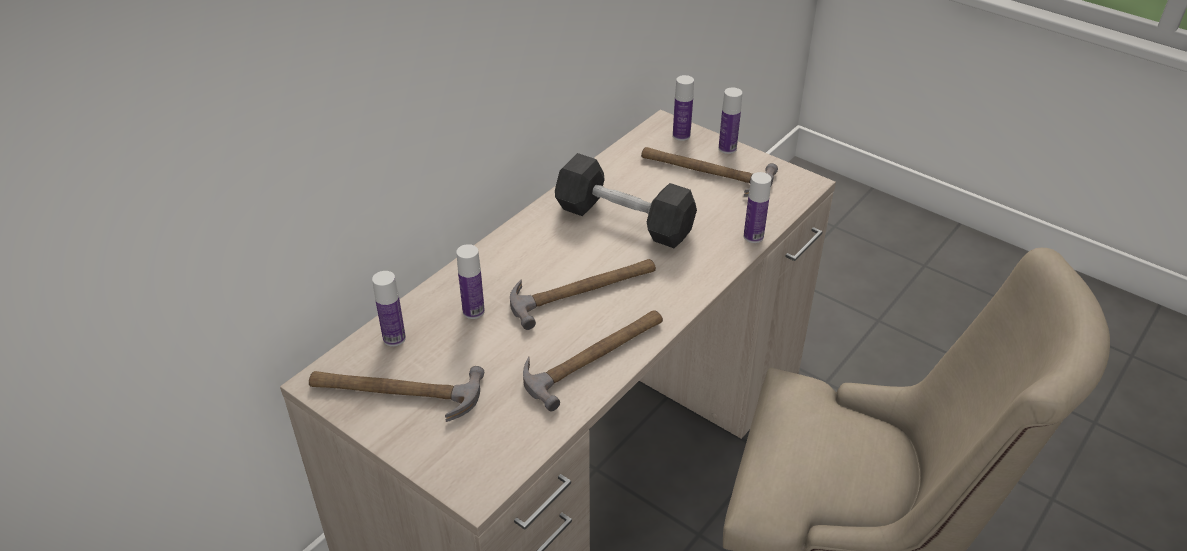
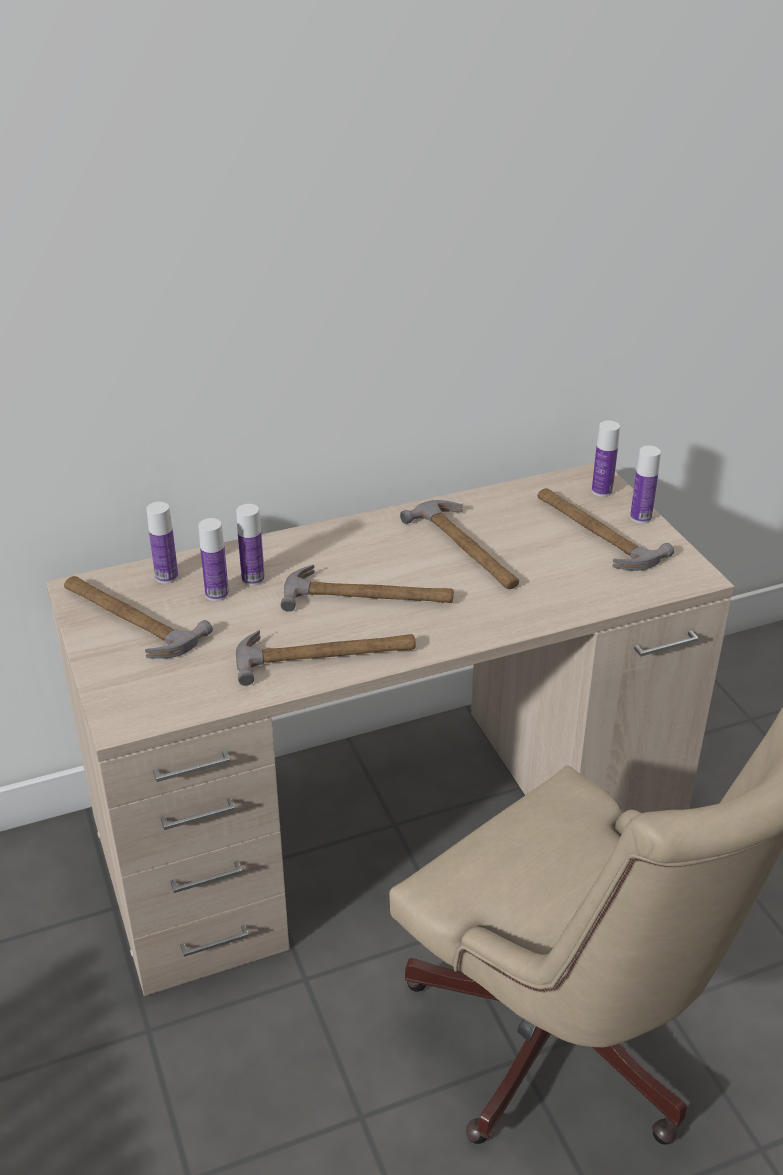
camera: 30 degrees right, 5 degrees down
black dumbbell [555,153,697,248] -> hammer [400,500,519,589]
bottle [744,172,771,243] -> bottle moved to [198,518,229,601]

